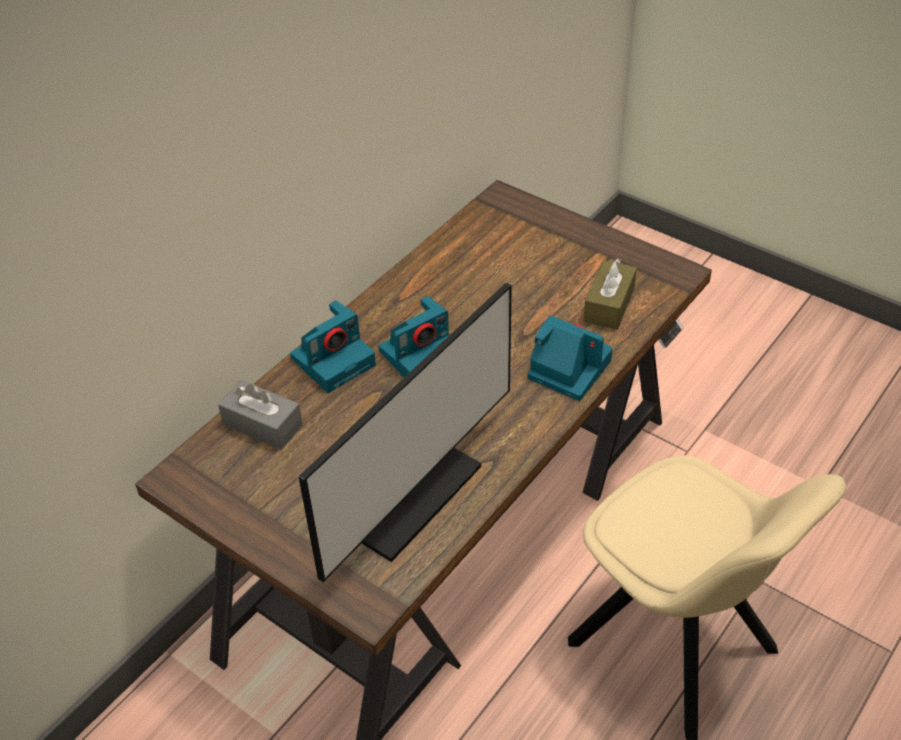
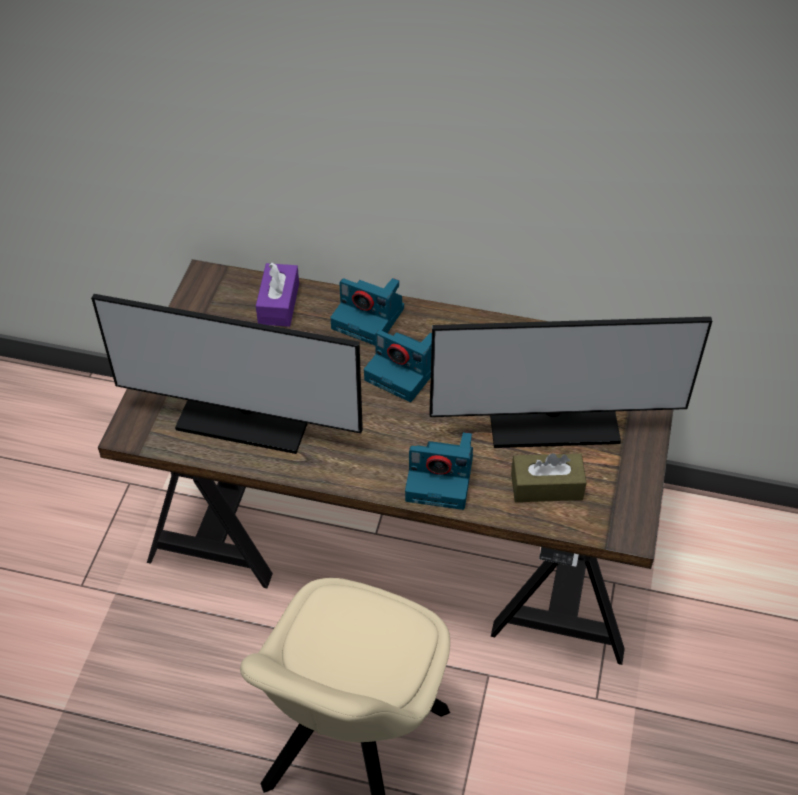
camera: 65 degrees right, 5 degrees up
grey tissue box [218,380,303,450] -> purple tissue box [256,262,299,327]
camera [528,316,613,401] -> camera turned 90 degrees clockwise [405,432,473,510]
none -> monitor [429,317,712,448]

